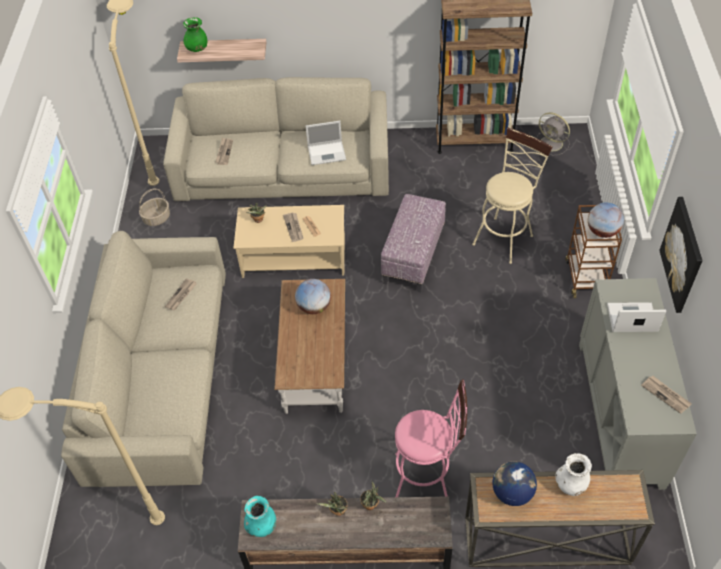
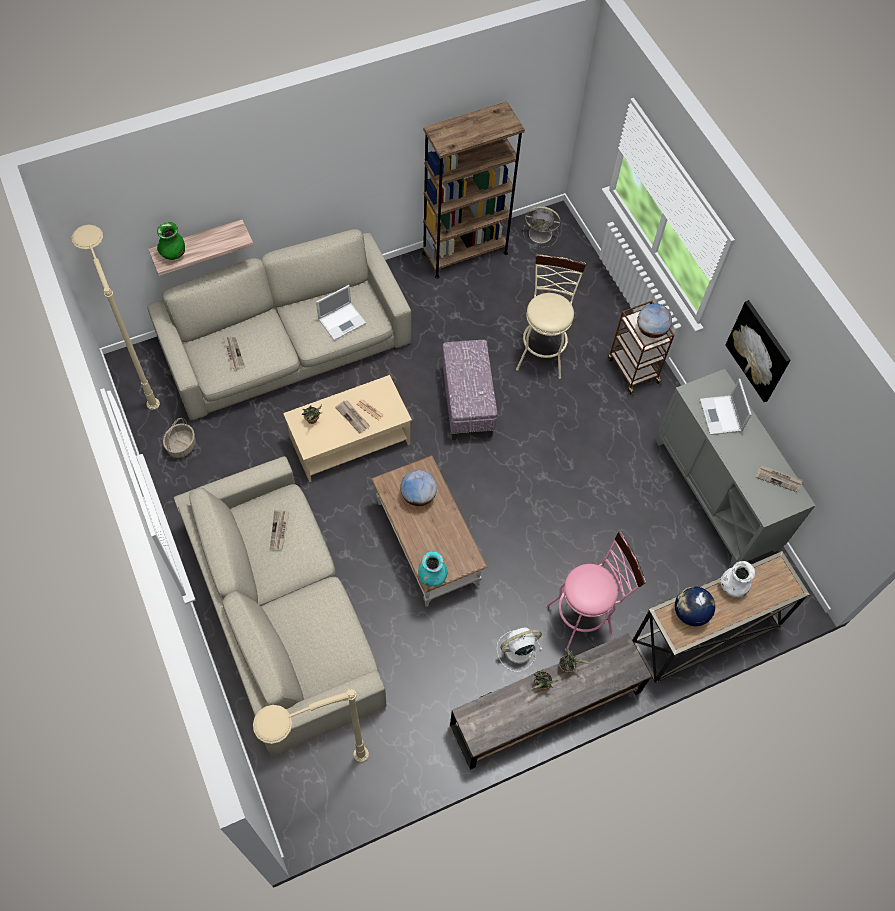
camera: 30 degrees left, 10 degrees up
turquoise vase [244,496,276,537] -> turquoise vase moved to [418,551,447,587]
laptop [607,302,666,332] -> laptop turned 75 degrees counterclockwise [700,379,752,435]
none -> white fan [497,628,542,672]

